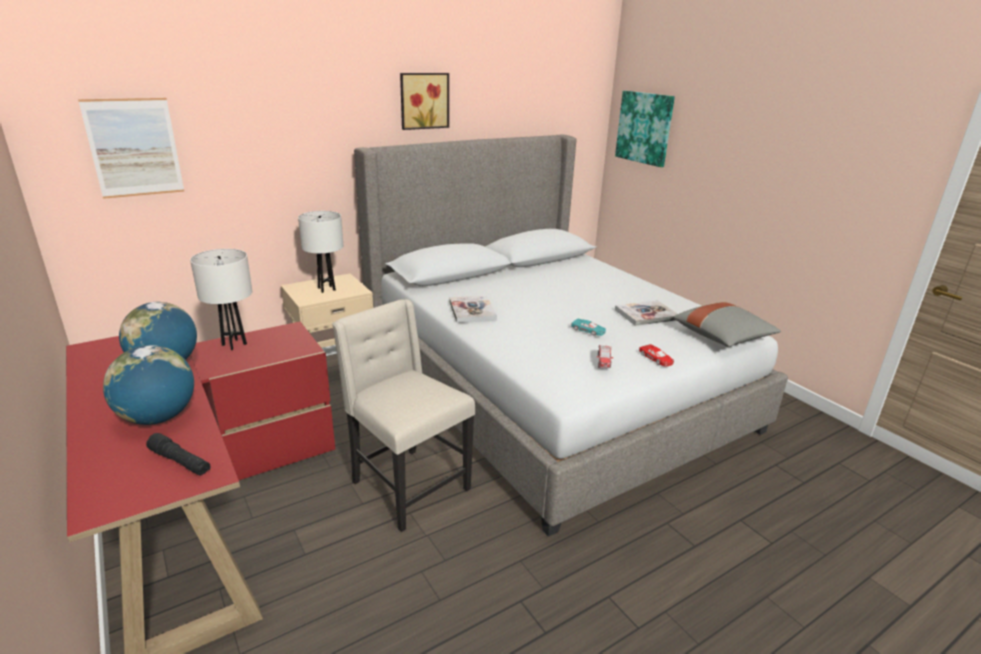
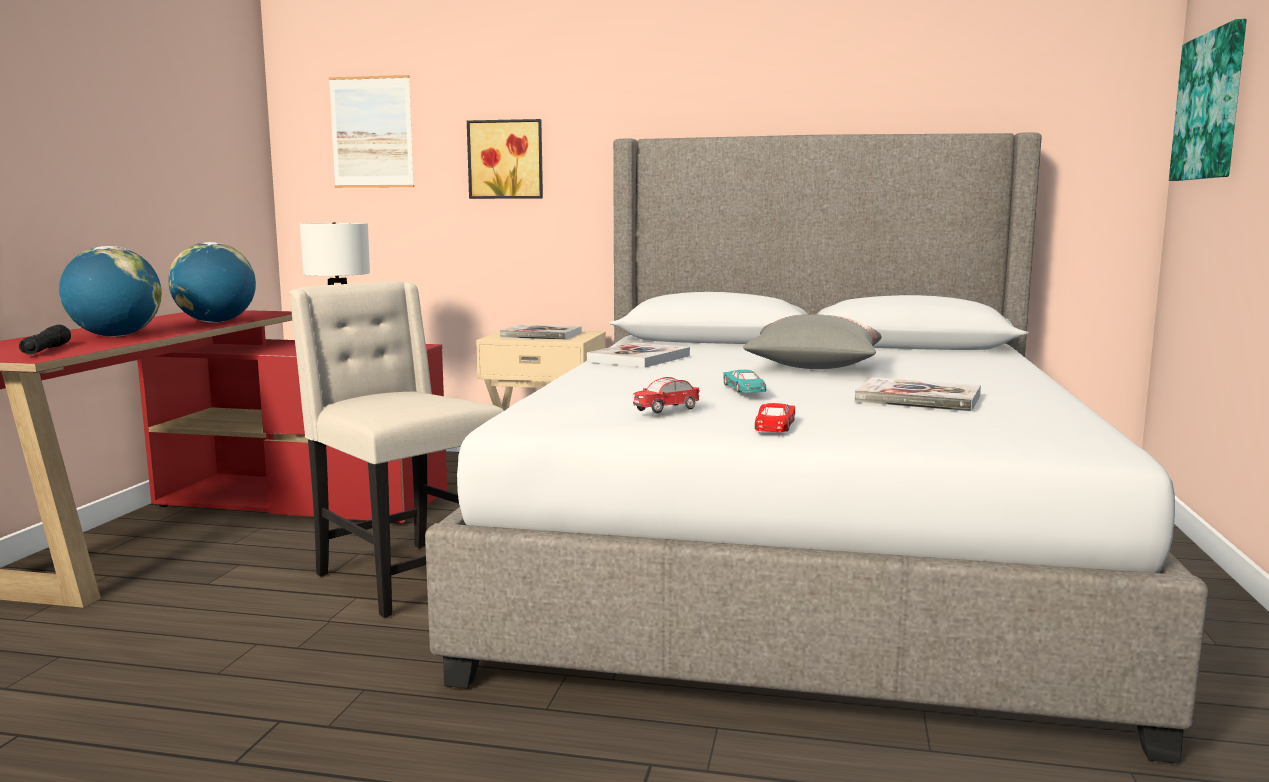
camera: 45 degrees right, 15 degrees down
white table lamp [298,211,343,293] -> book [500,324,582,340]
beige chair [332,299,475,532] -> beige chair turned 45 degrees counterclockwise [289,281,504,618]
picture [400,73,449,130] -> picture moved to [467,119,543,199]
grey pillow [673,302,781,347] -> grey pillow moved to [743,314,882,369]

